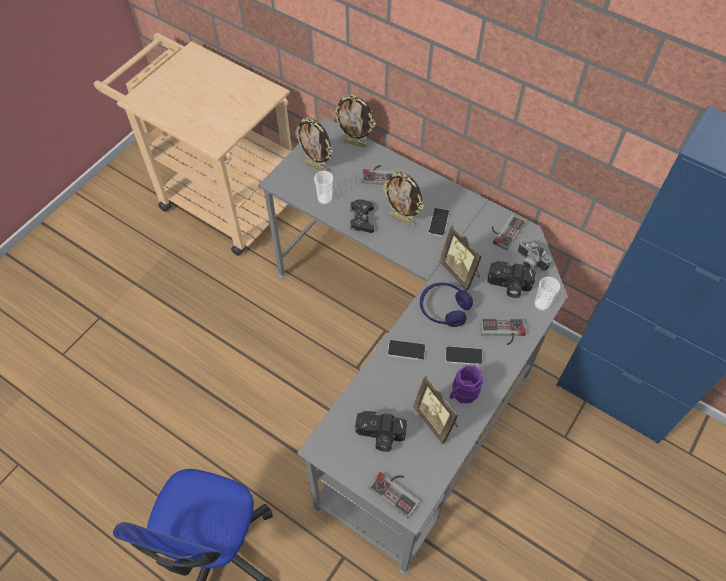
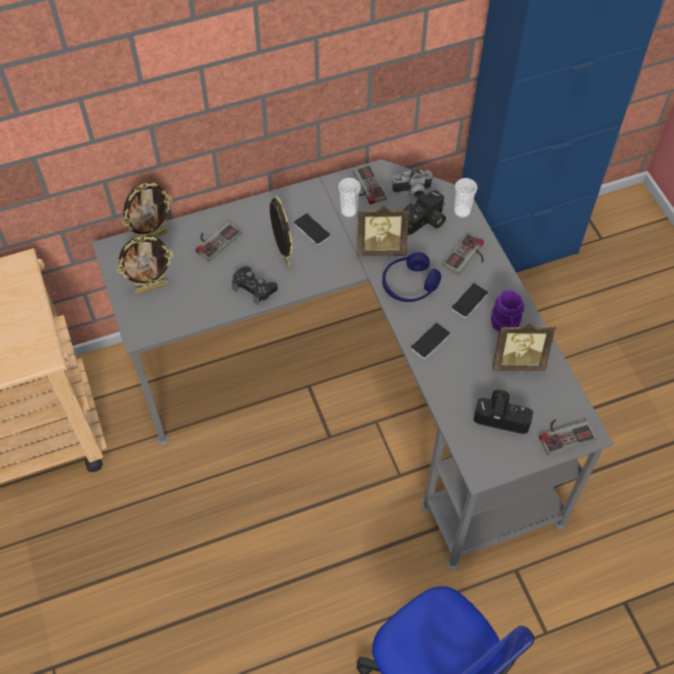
camera: 55 degrees left, 0 degrees up
cup [314,171,333,205] -> cup moved to [338,178,361,218]
camera [355,411,407,452] -> camera turned 120 degrees counterclockwise [473,390,533,434]
picture frame [382,172,424,226] -> picture frame turned 90 degrees counterclockwise [270,196,293,267]

